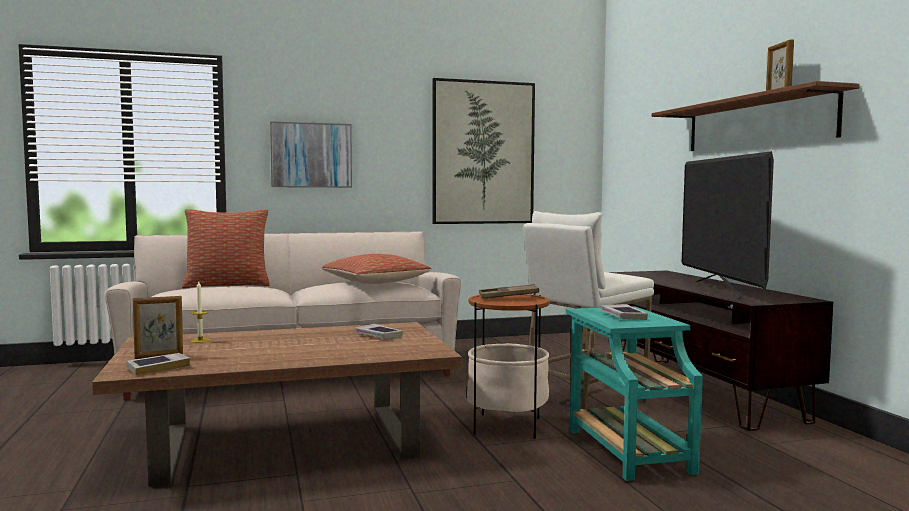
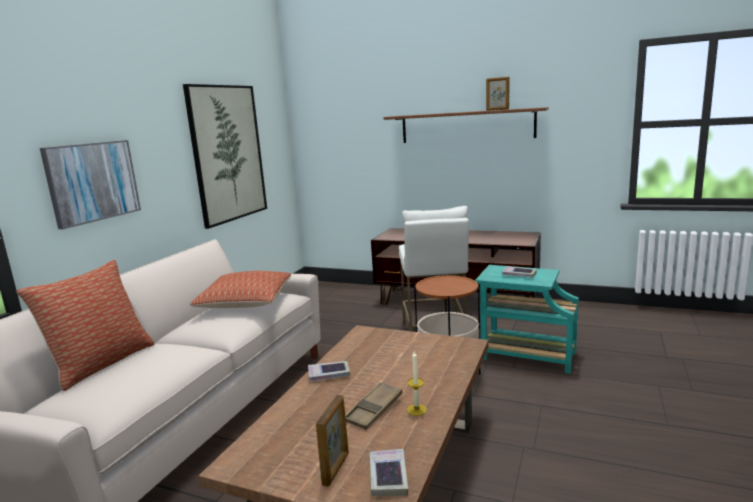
camera: 50 degrees left, 10 degrees up
candle [191,281,210,343] -> candle moved to [407,351,427,416]
book [355,324,403,338] -> book moved to [308,361,350,381]
brown tray [479,284,539,298] -> brown tray moved to [345,382,402,430]
television [682,151,774,300] -> none

